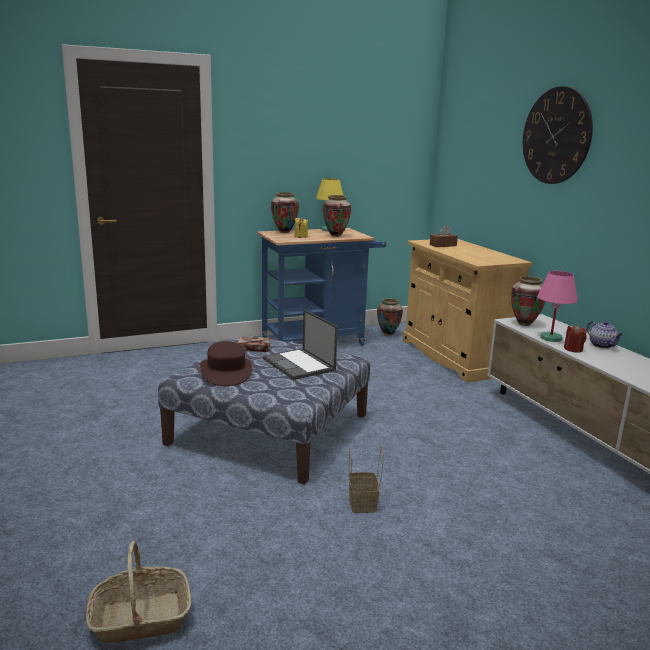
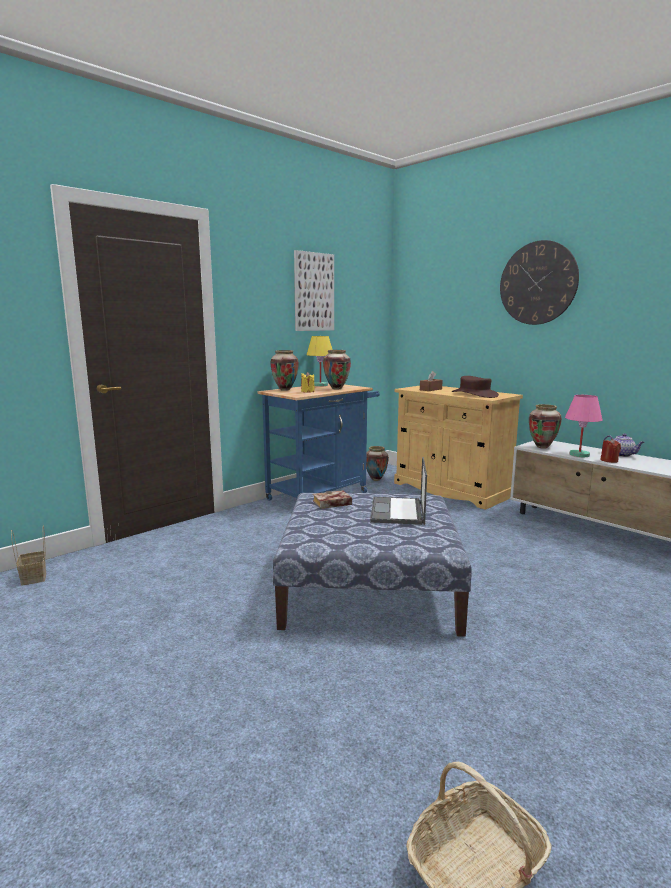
camera: 20 degrees left, 5 degrees down
brown hat [200,341,252,386] -> brown hat moved to [452,376,499,398]
laptop [263,309,338,380] -> laptop turned 60 degrees clockwise [370,457,427,525]
basket [349,447,384,513] -> basket moved to [11,525,46,586]
none -> picture [294,250,334,331]

